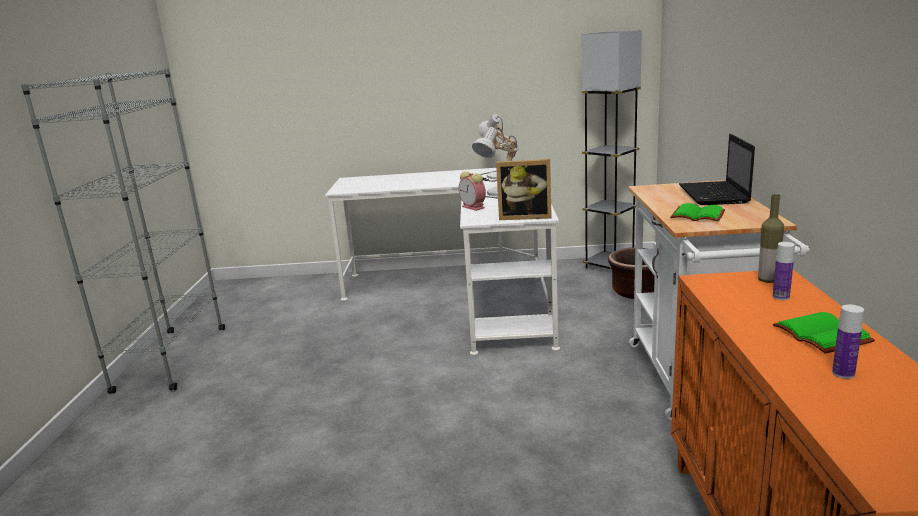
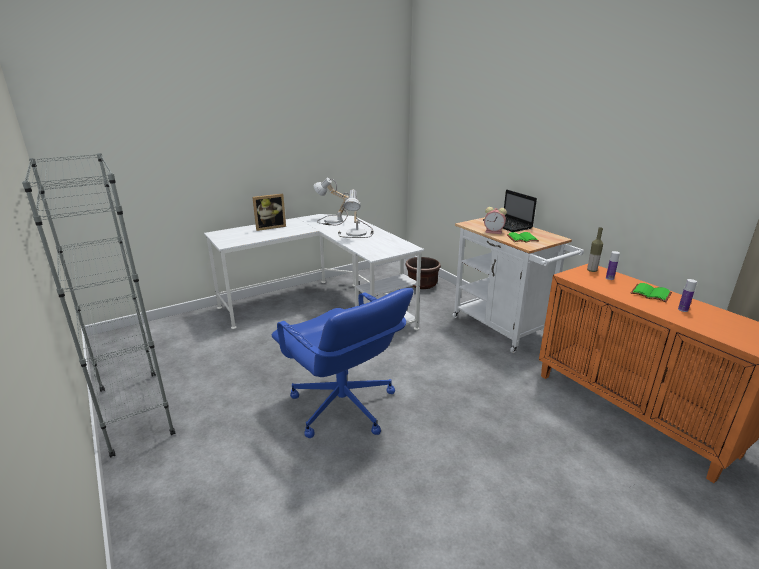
camera: 35 degrees left, 5 degrees up
alarm clock [459,171,486,211] -> alarm clock moved to [484,207,507,234]
picture frame [496,159,552,220] -> picture frame moved to [252,194,286,231]
grey floor lamp [582,30,642,269] -> none
none -> blue office chair [272,288,413,438]

